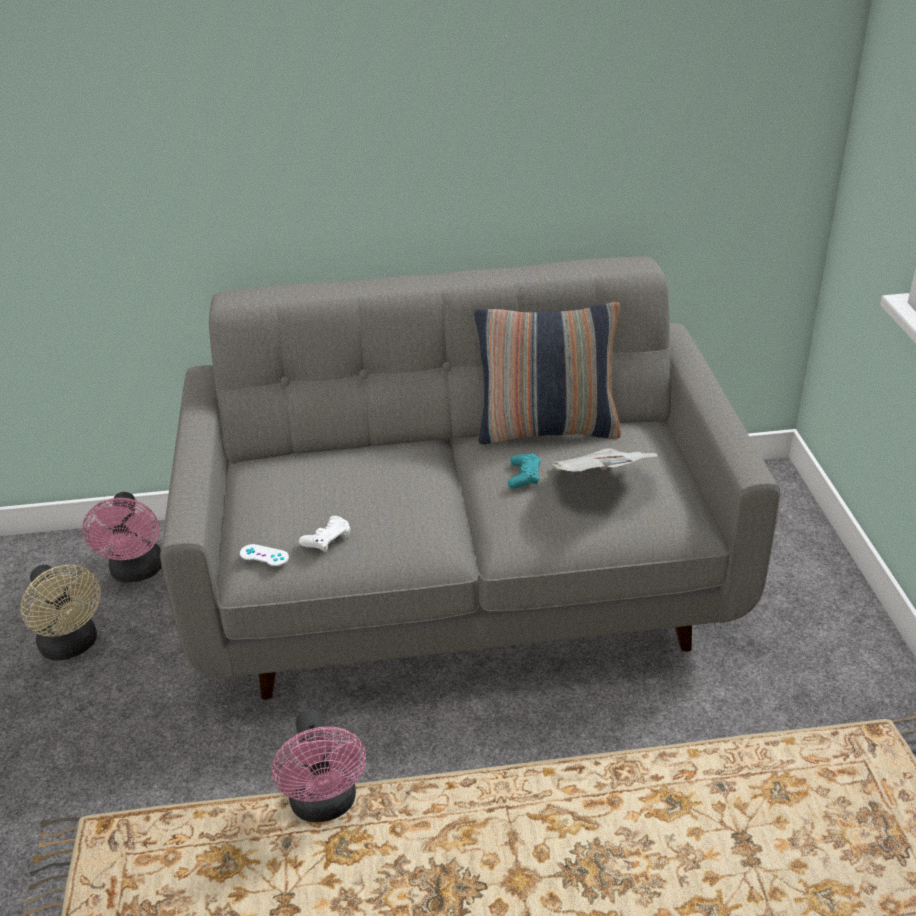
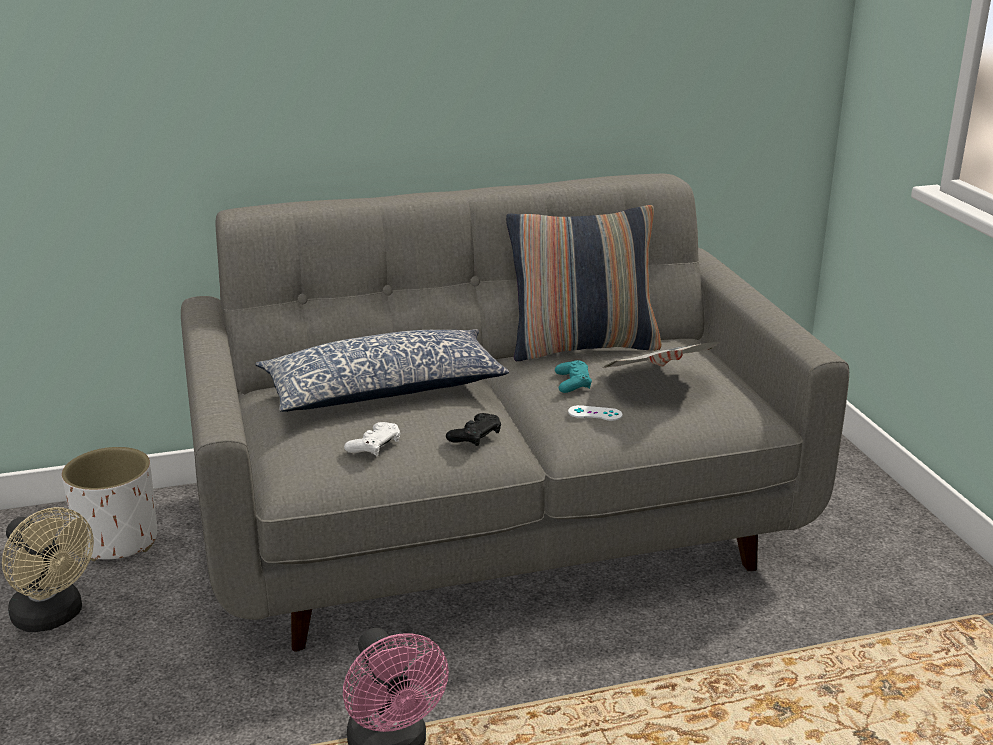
camera: 10 degrees left, 10 degrees down
pink fan [82,492,162,582] -> white planter [62,447,157,561]
white game controller [240,544,289,566] -> white game controller moved to [568,405,623,421]
none -> pillow [255,329,509,412]
none -> black game controller [446,413,501,447]

